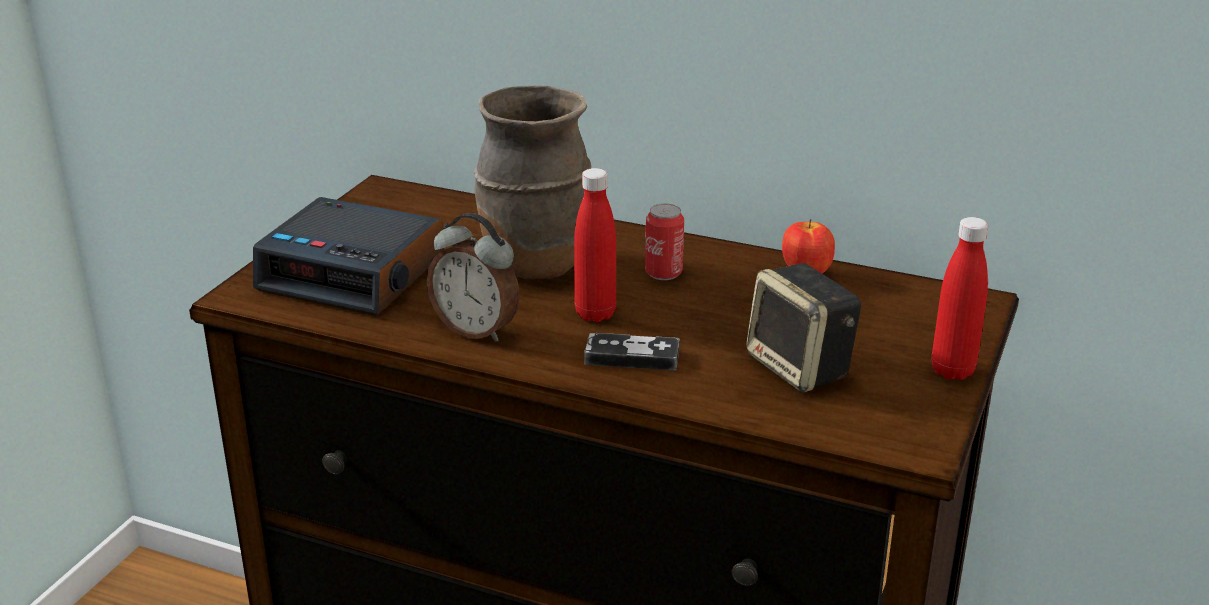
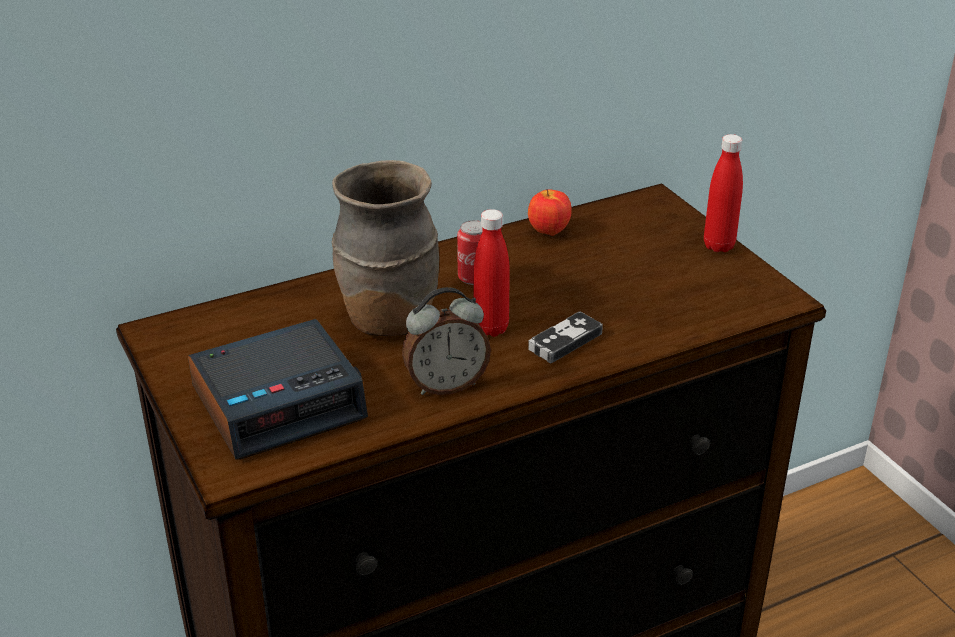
camera: 50 degrees left, 5 degrees up
speaker [746,263,861,392] -> none

